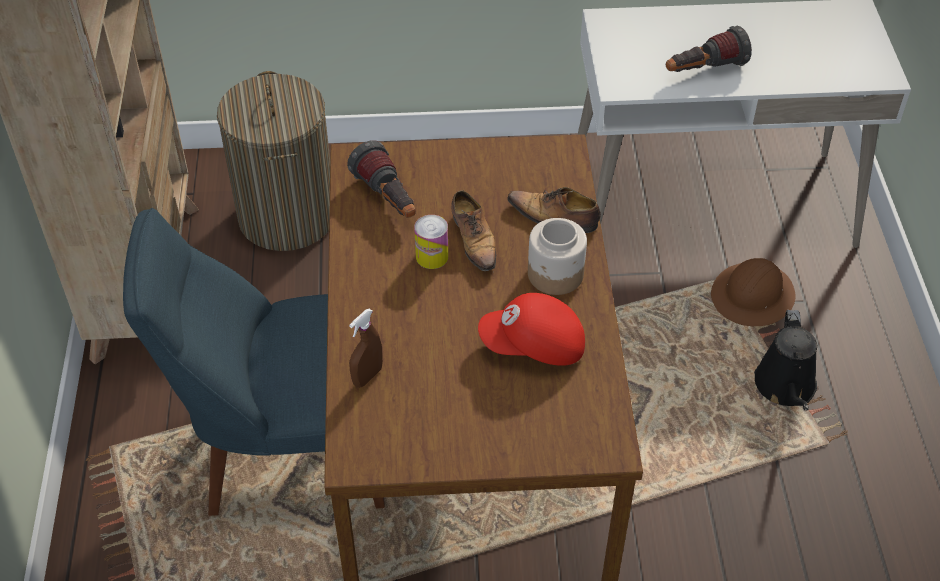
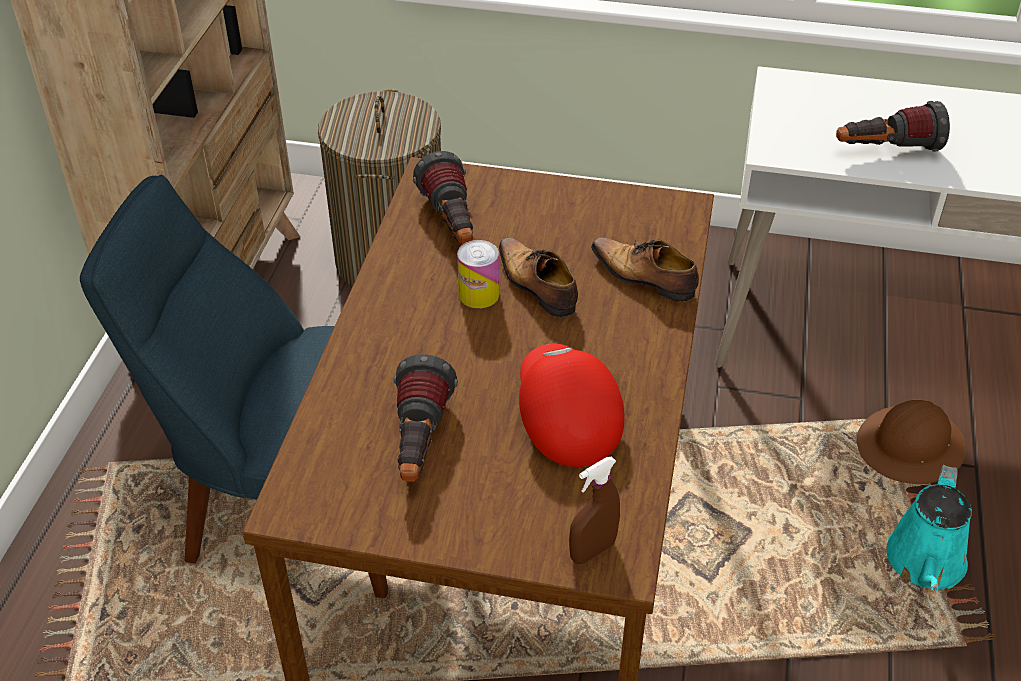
camera: 15 degrees right, 5 degrees down
brown spray bottle [349,309,383,388] -> brown spray bottle moved to [569,456,620,564]
shoe [451,190,496,271] -> shoe turned 150 degrees clockwise [499,237,578,317]
red cap [478,293,585,366] -> red cap turned 60 degrees clockwise [519,344,625,467]
jar [528,218,587,295] -> none
black watering can [754,310,817,410] -> turquoise watering can [886,465,972,591]
none -> flashlight [394,354,458,482]

